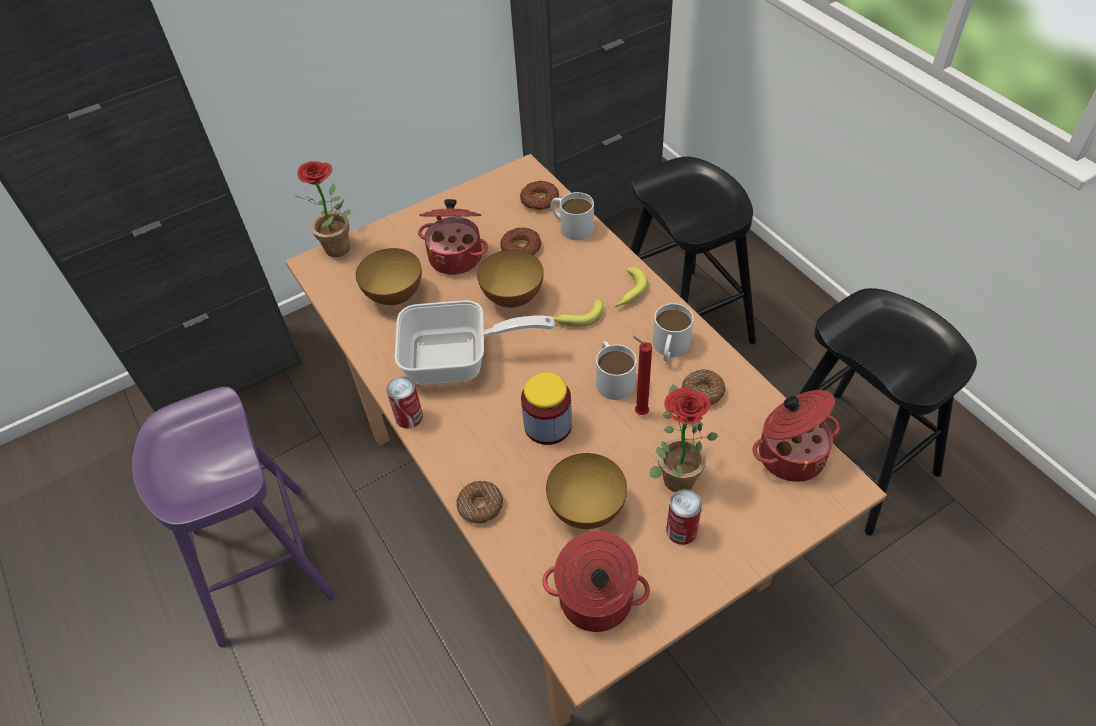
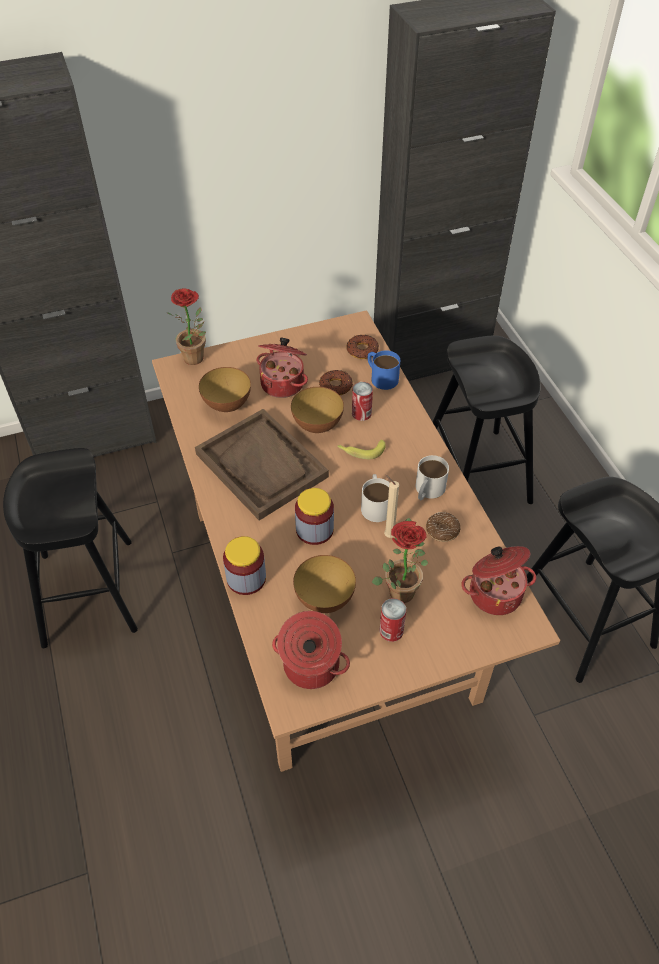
camera: 10 degrees right, 0 degrees up
purple stool [132,387,336,647] -> black stool [3,448,138,648]
can [386,376,423,429] -> can moved to [352,382,373,421]
frying pan [395,300,555,384] -> brown tray [195,409,329,521]
donut [456,481,503,524] -> jar [223,536,266,595]
white mug [551,192,594,240] -> blue mug [368,350,400,390]
banana [614,267,648,307] -> none
red candle [633,336,652,415] -> beige candle [384,475,399,538]

